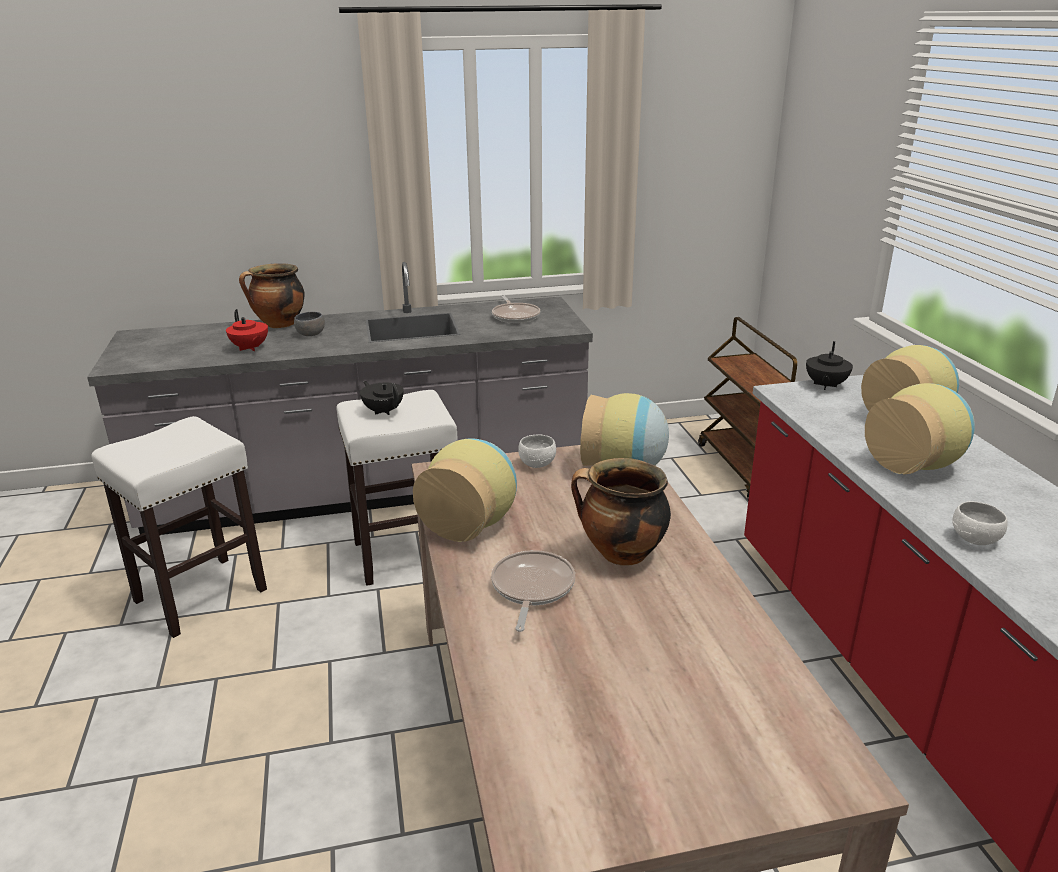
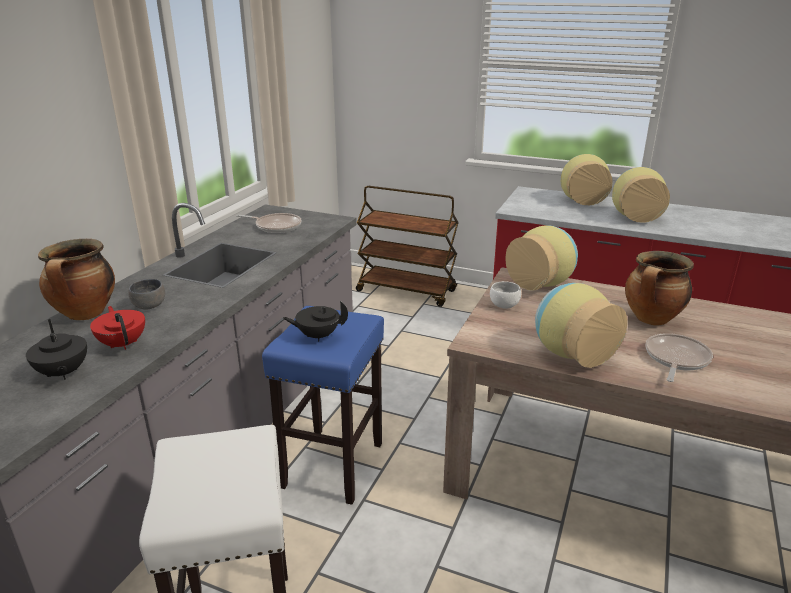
camera: 55 degrees left, 0 degrees up
red teapot [226,309,268,351] -> red teapot turned 120 degrees counterclockwise [90,306,145,350]
white stool [336,390,458,586] -> blue stool [262,306,384,505]
frying pan [491,550,575,632] -> frying pan turned 75 degrees clockwise [646,333,713,382]
black teapot [806,341,853,390] -> black teapot moved to [26,319,87,380]
white bowl [952,501,1008,545] -> none

